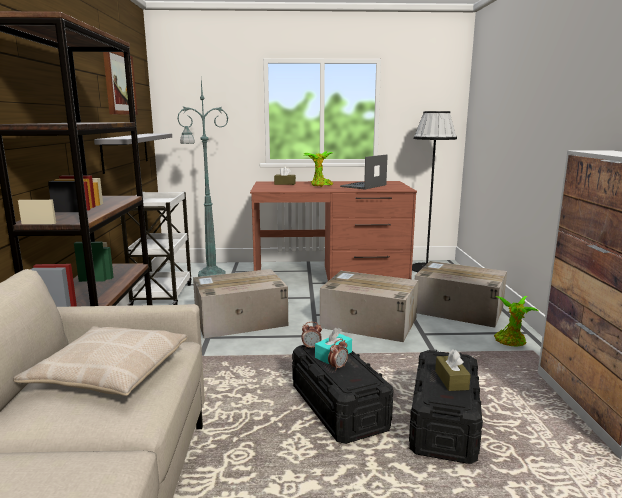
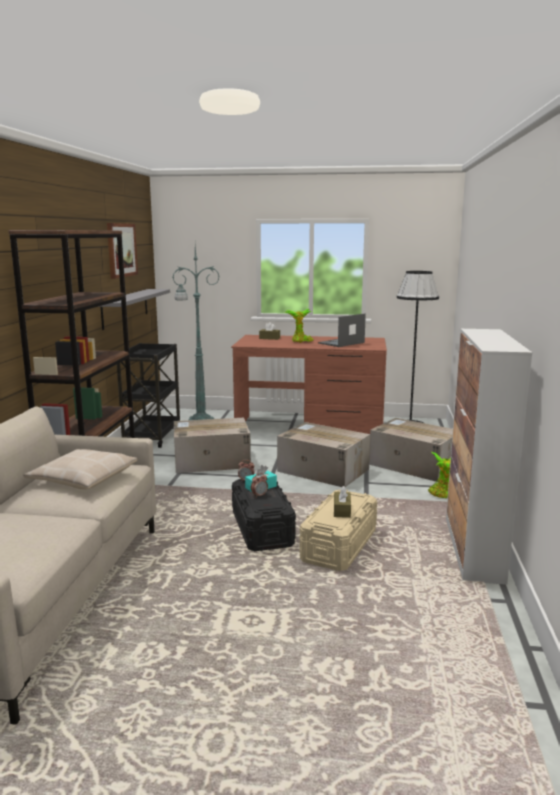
camera: 10 degrees right, 0 degrees up
white cart [121,192,191,306] -> black cart [117,343,180,448]
black storage box [409,350,483,464] -> beige storage box [299,489,377,571]

